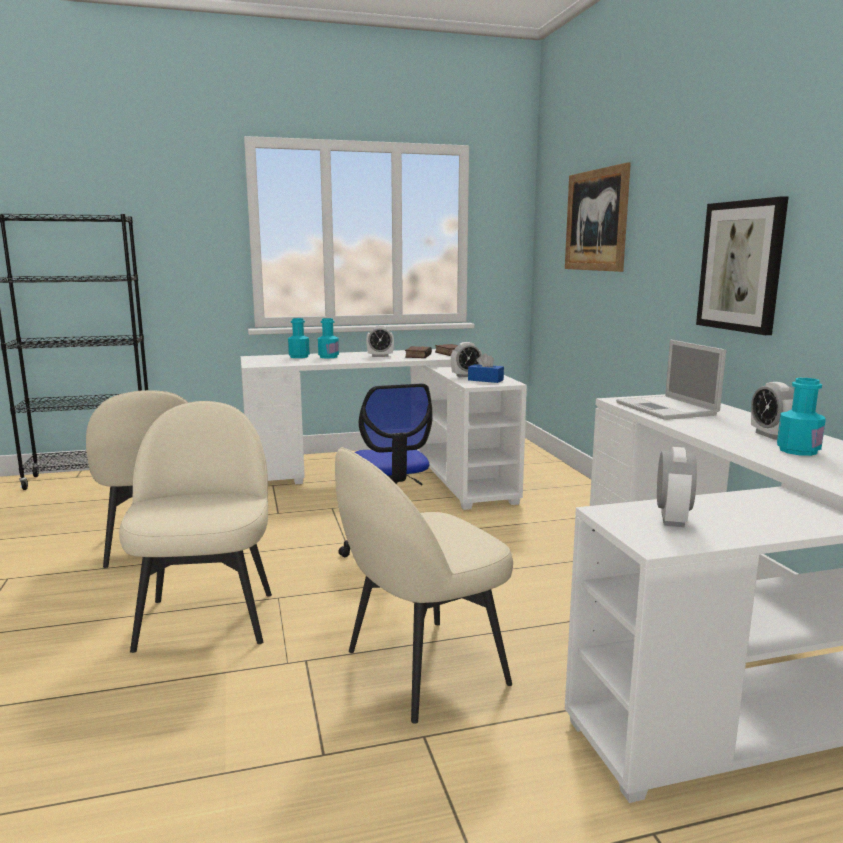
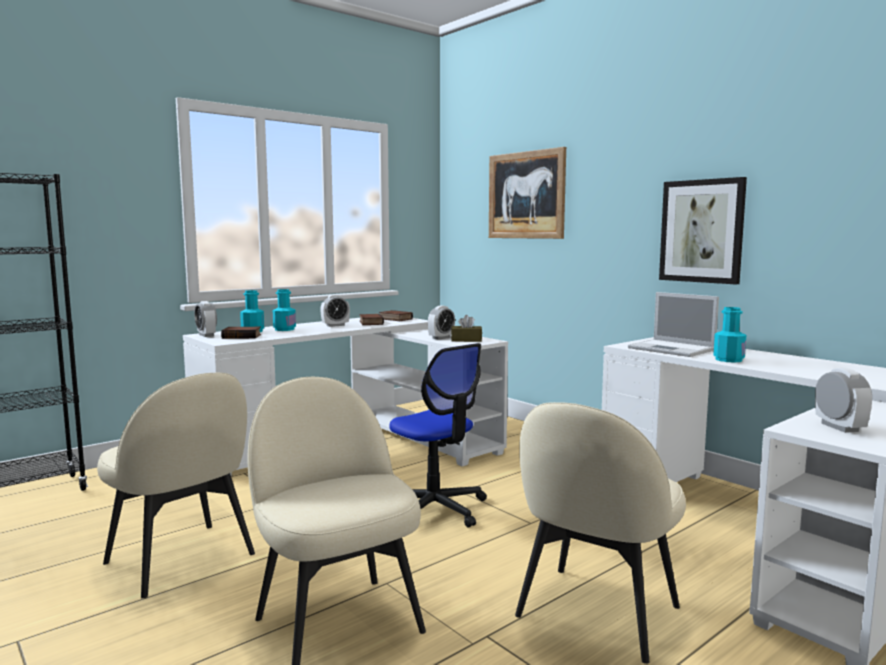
camera: 25 degrees left, 5 degrees down
blue tissue box [468,353,504,383] -> brown tissue box [451,315,482,342]
alarm clock [751,382,794,440] -> alarm clock moved to [194,301,217,337]
turquoise bottle [777,378,826,456] -> turquoise bottle moved to [713,307,746,363]
none -> book [221,327,261,339]

